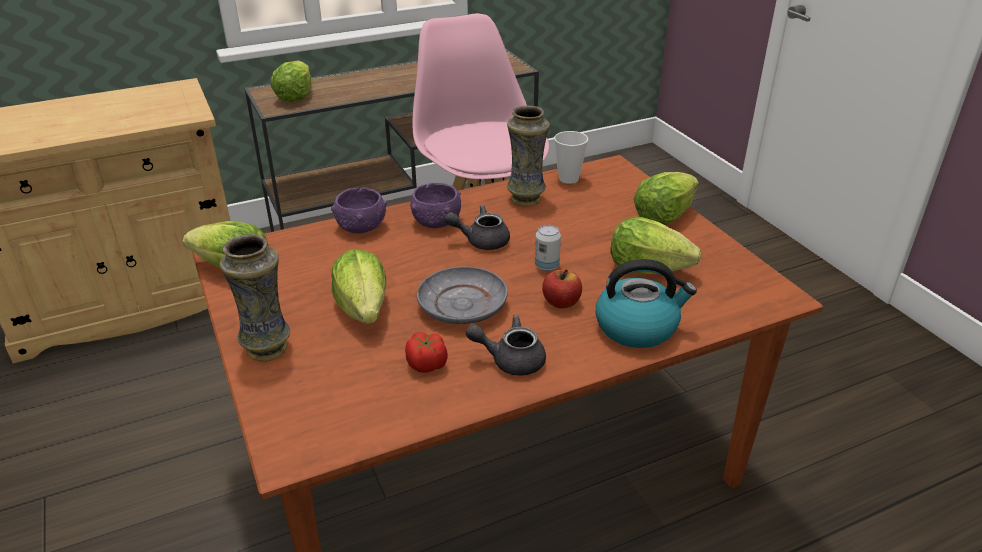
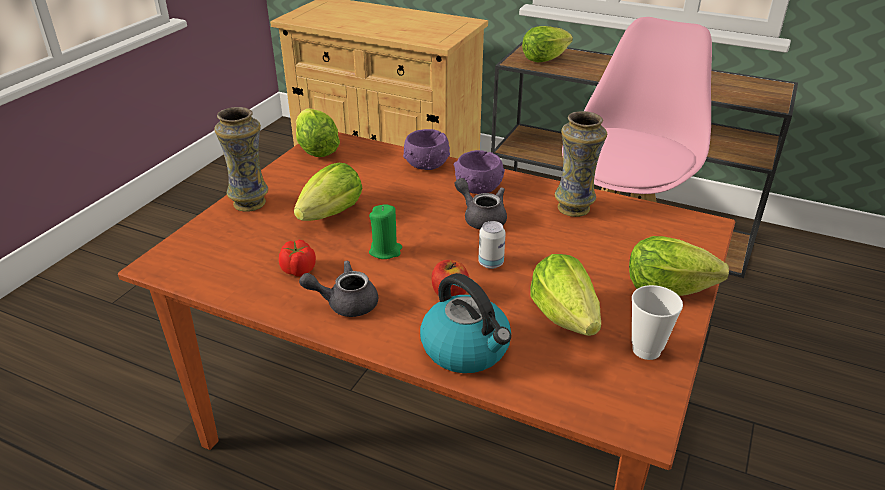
camera: 50 degrees right, 0 degrees up
grey plate [417,266,508,324] -> green candle [369,204,402,259]
grey teapot [466,315,546,376] -> grey teapot turned 60 degrees counterclockwise [299,261,378,317]
cup [554,131,588,184] -> cup moved to [632,285,683,360]

